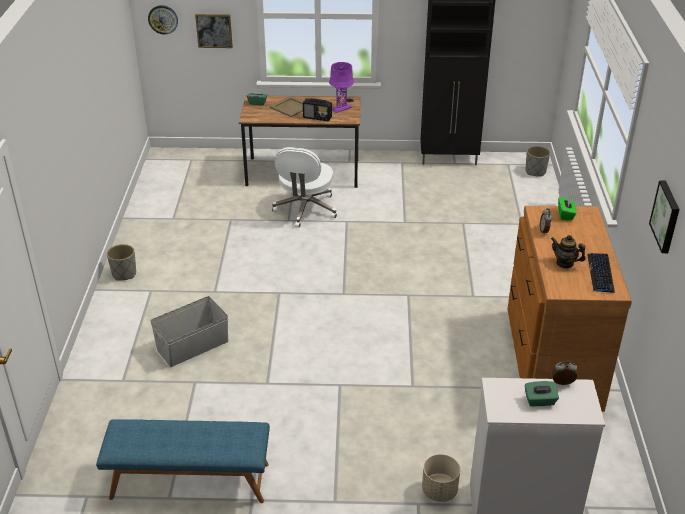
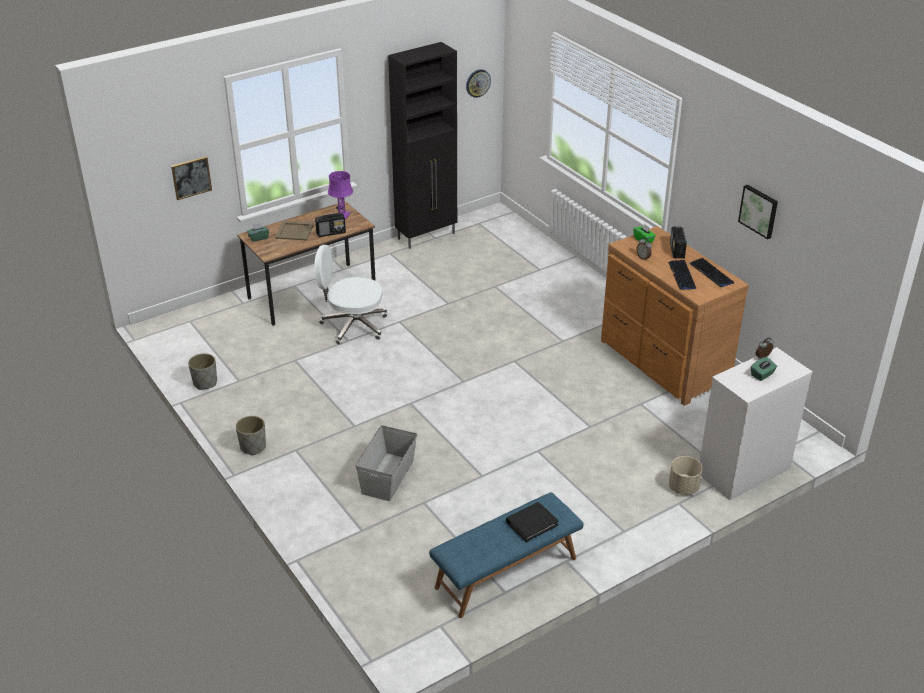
camera: 35 degrees left, 0 degrees up
wall clock [148,5,178,35] -> wall clock moved to [466,69,491,98]
white office chair [272,147,337,228] -> white office chair turned 120 degrees clockwise [314,245,387,345]
grey planter [526,146,550,177] -> grey planter moved to [188,353,217,390]
teapot [551,235,586,268] -> keyboard [668,260,696,290]
none -> black book [506,502,559,542]
none -> radio [670,226,687,259]

